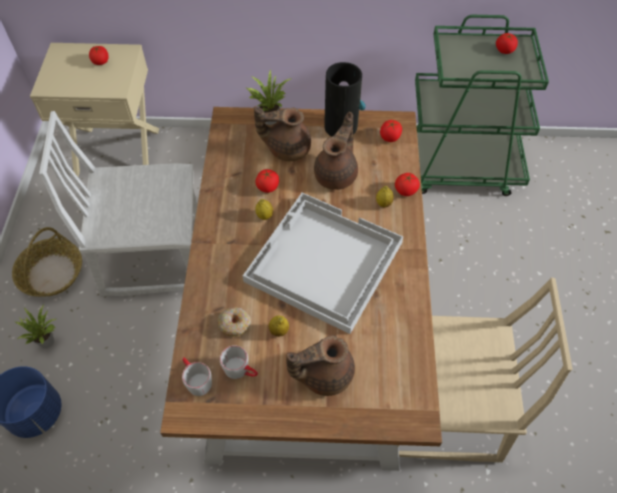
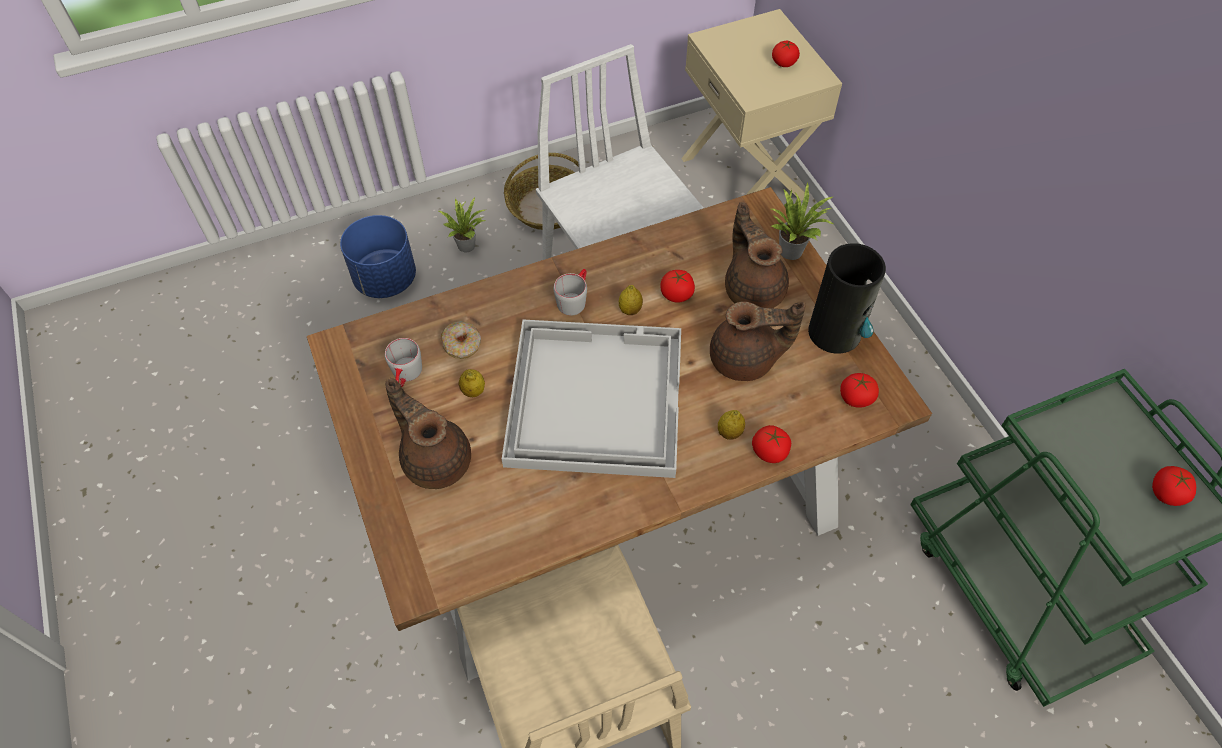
camera: 65 degrees right, 0 degrees up
grey mug [182,357,212,396] -> grey mug moved to [553,269,587,315]

